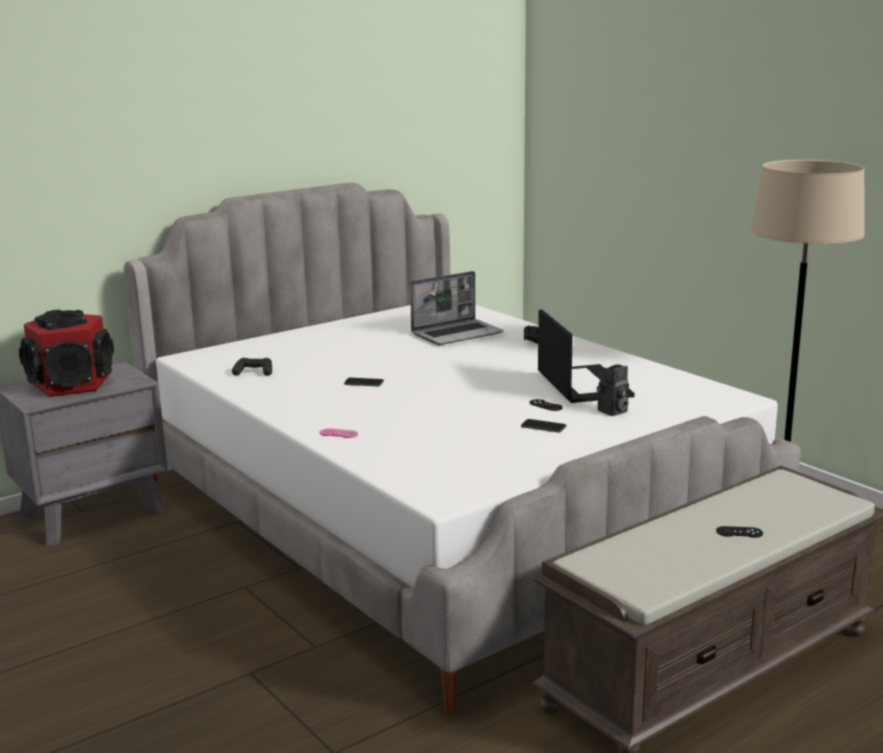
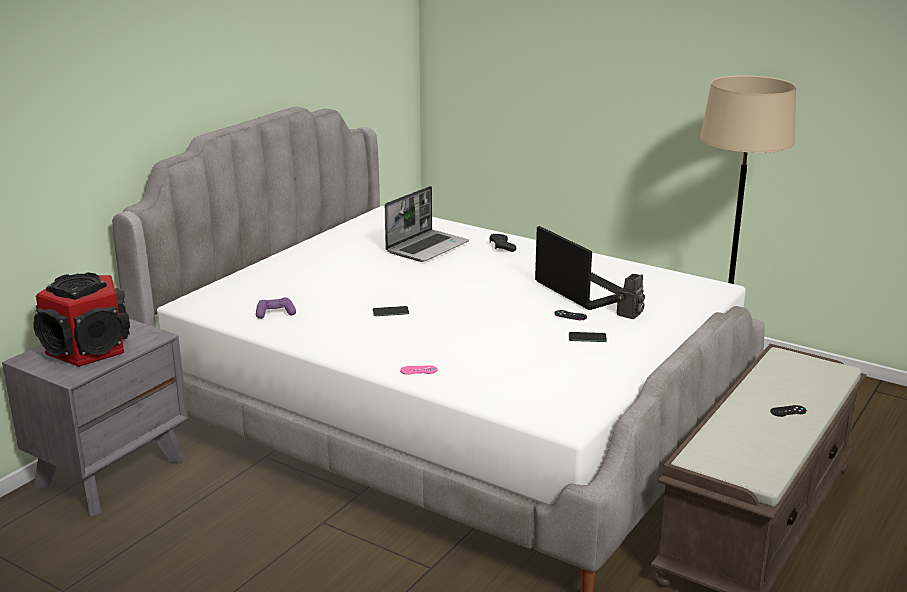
camera: 20 degrees left, 5 degrees up
black game controller [232,358,272,376] -> purple game controller [256,297,296,319]

